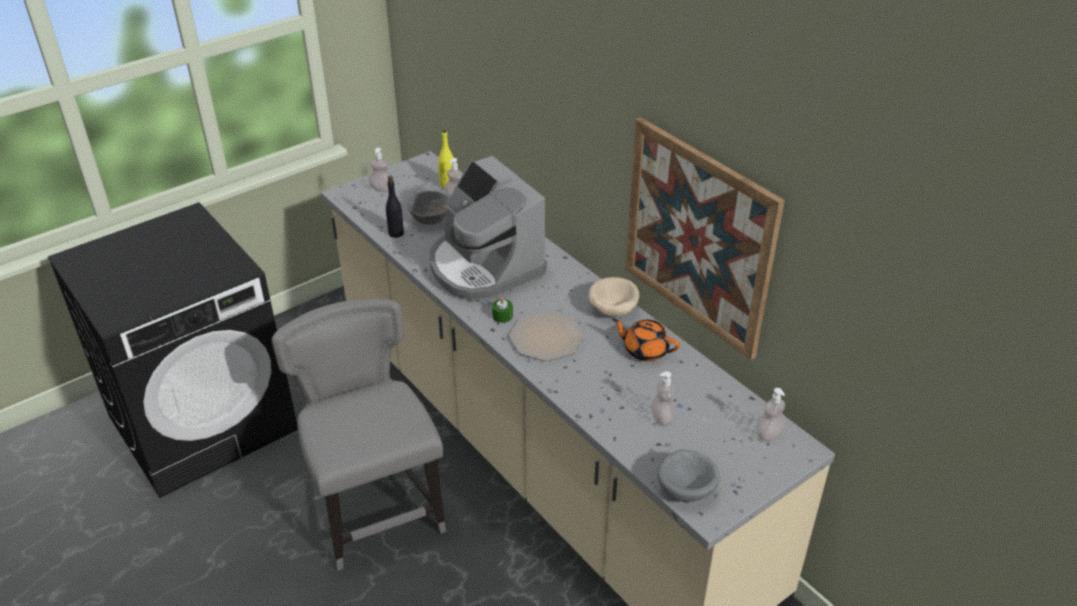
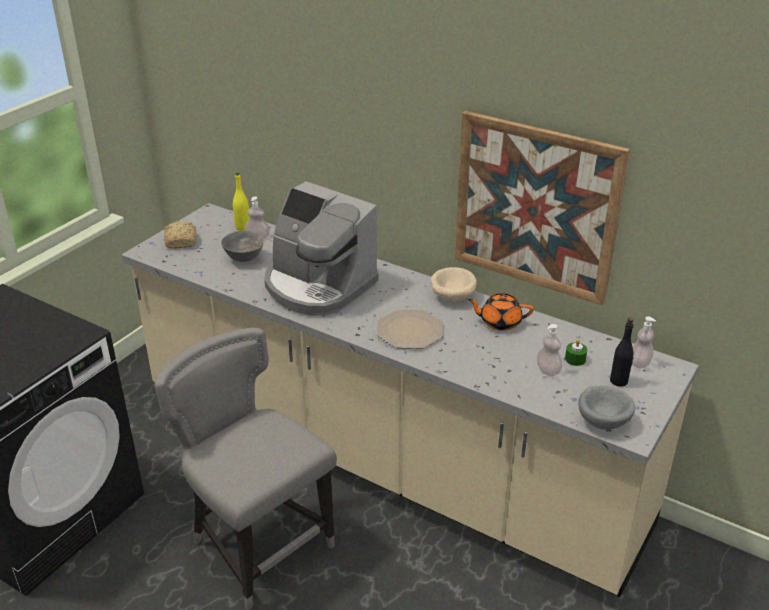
camera: 20 degrees left, 5 degrees down
soap dispenser [368,148,395,192] -> bread [164,221,197,249]
black bottle [386,176,404,238] -> black bottle moved to [610,317,634,387]
green candle [492,297,513,323] -> green candle moved to [565,339,588,366]

